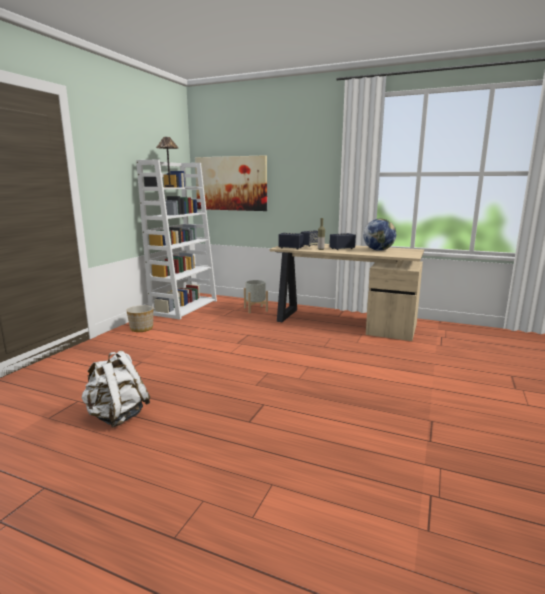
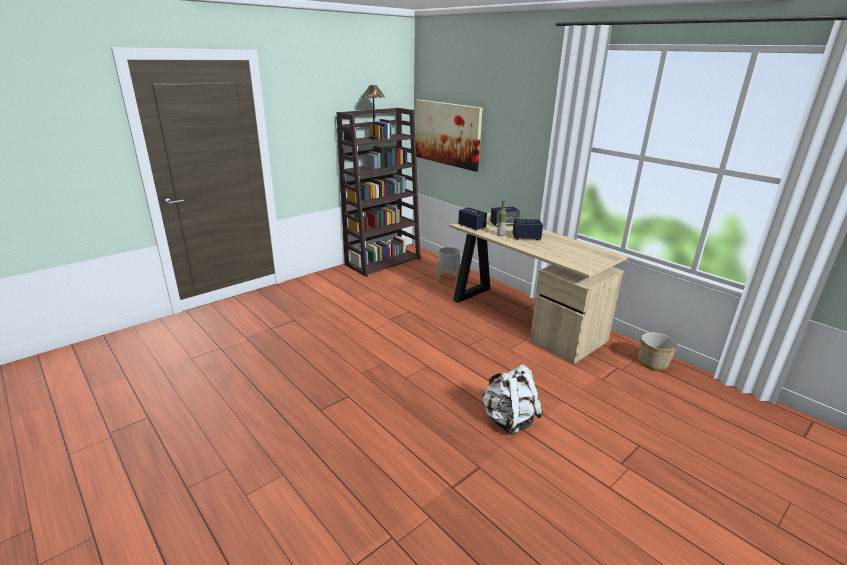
camera: 25 degrees right, 10 degrees up
white backpack [82,351,150,428] -> white backpack moved to [481,364,543,435]
planter [126,305,153,332] -> planter moved to [638,332,677,371]
white bookcase [136,159,217,320] -> brown bookcase [336,108,421,277]
globe [363,219,396,251] -> none

